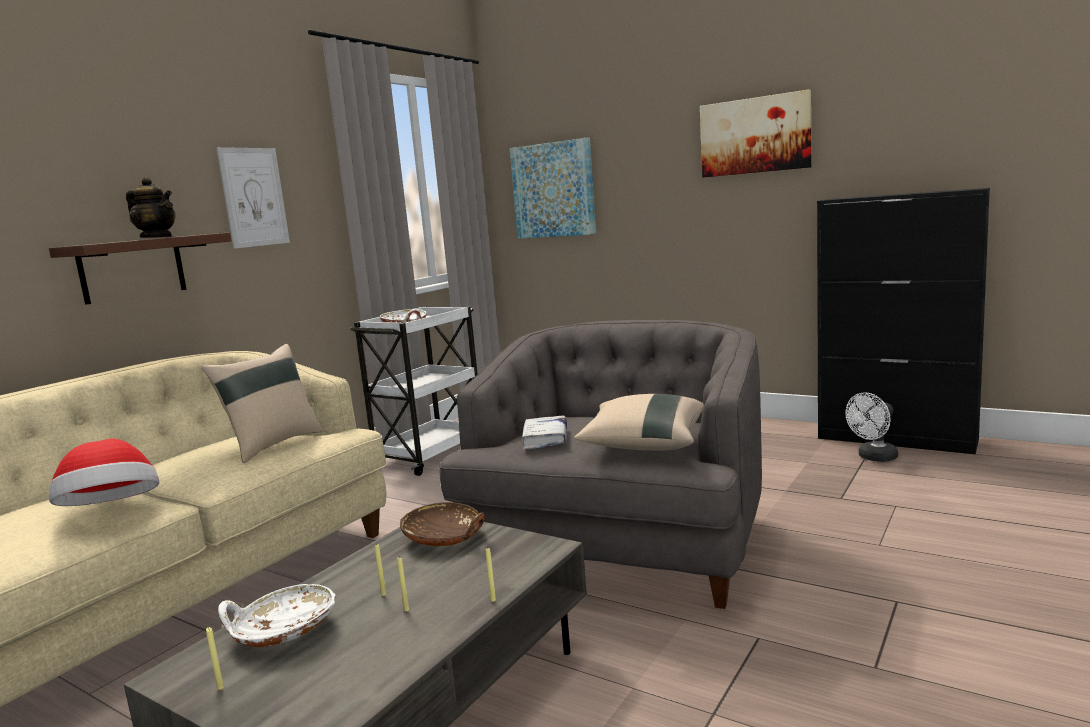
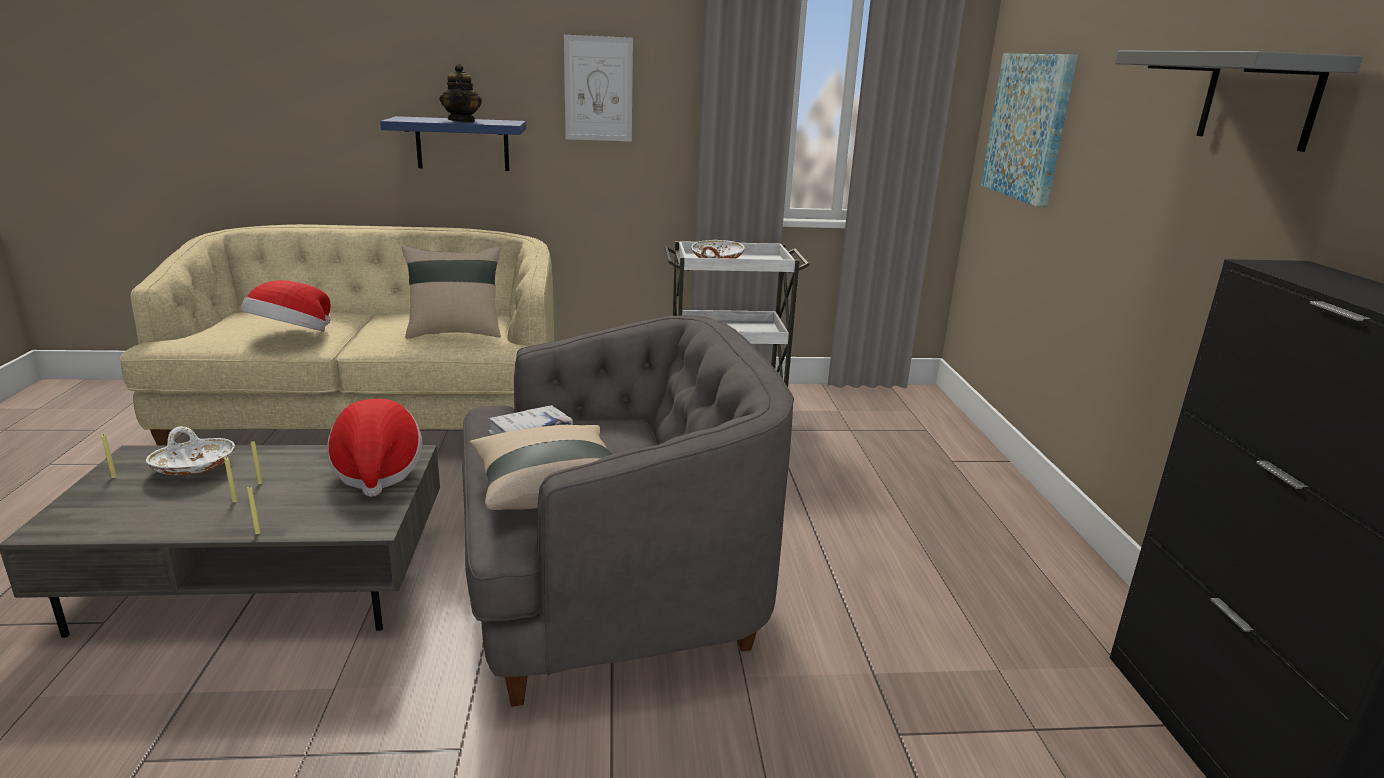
camera: 50 degrees right, 10 degrees up
brown shelf [49,232,232,305] -> blue shelf [380,116,526,171]
brown bowl [400,502,485,546] -> hat [327,399,423,497]
picture [700,90,811,178] -> grey shelf [1115,51,1363,152]
white fan [845,393,898,462] -> none

